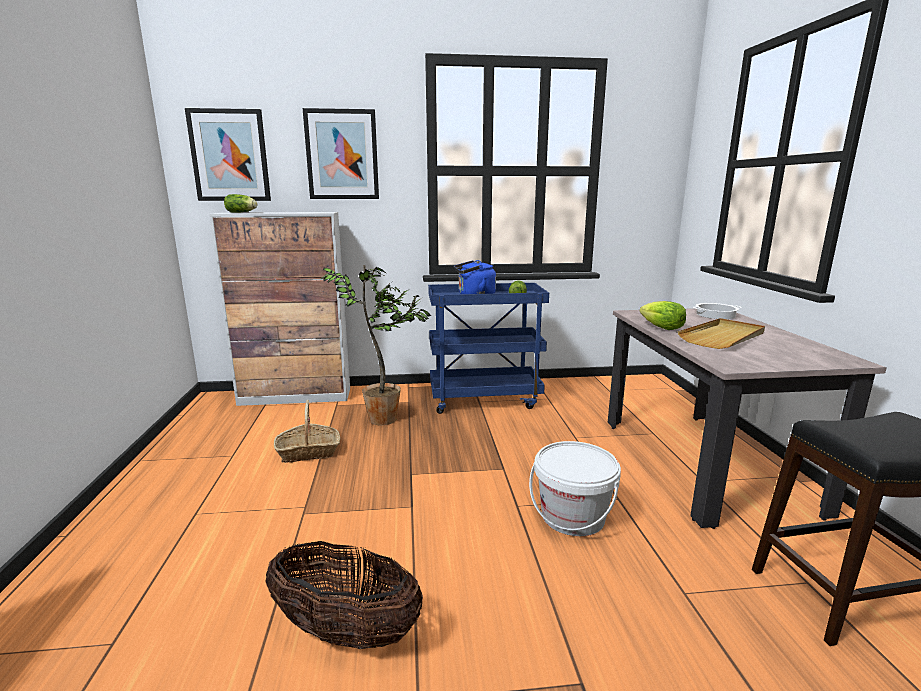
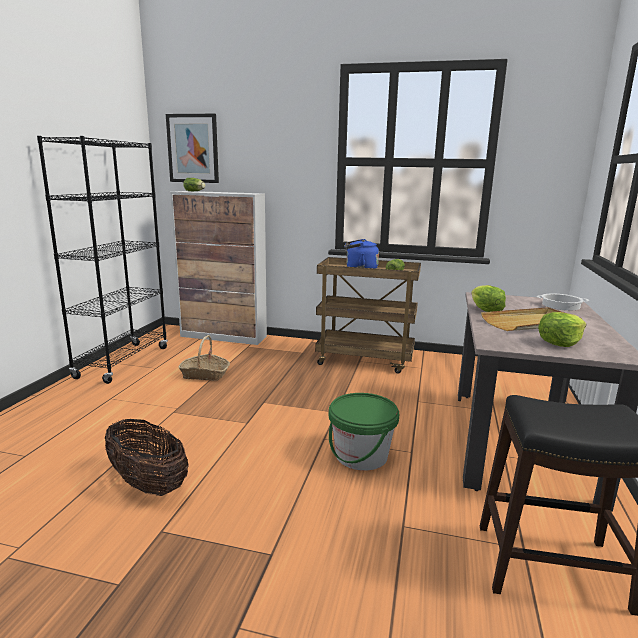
camera: 20 degrees right, 0 degrees up
picture [303,108,379,199] -> none
potted plant [321,265,431,425] -> none
blue cart [428,283,549,414] -> brown cart [315,257,421,374]
white bucket [529,441,621,536] -> green bucket [329,393,399,471]
none -> black bookcase [37,136,168,384]
none -> lettuce [538,312,586,347]

